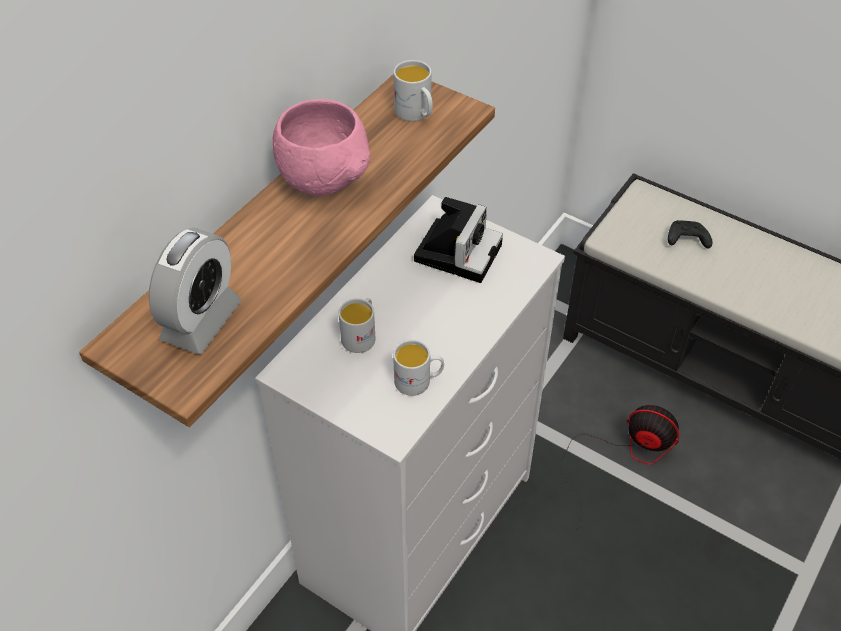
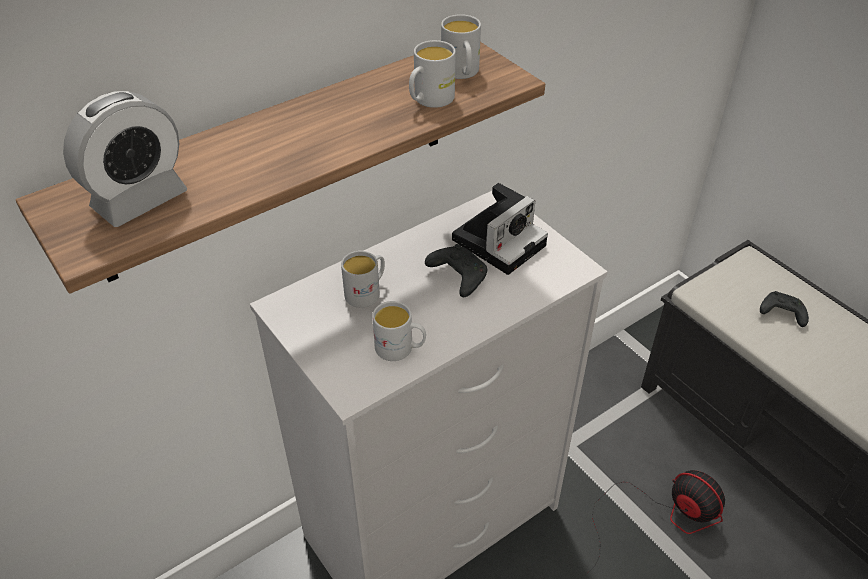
camera: 20 degrees right, 5 degrees down
pink bowl [273,99,370,196] -> none
none -> white mug [409,40,456,108]
none -> black game controller [425,244,487,297]

